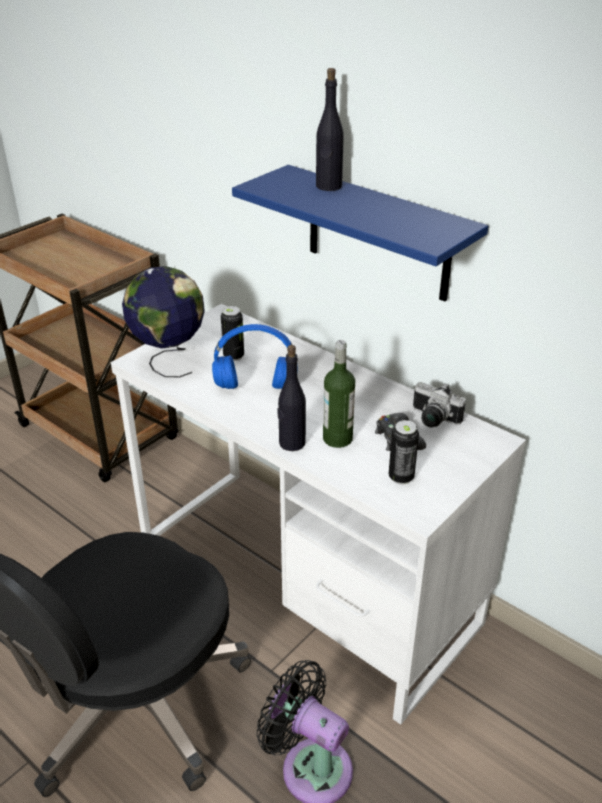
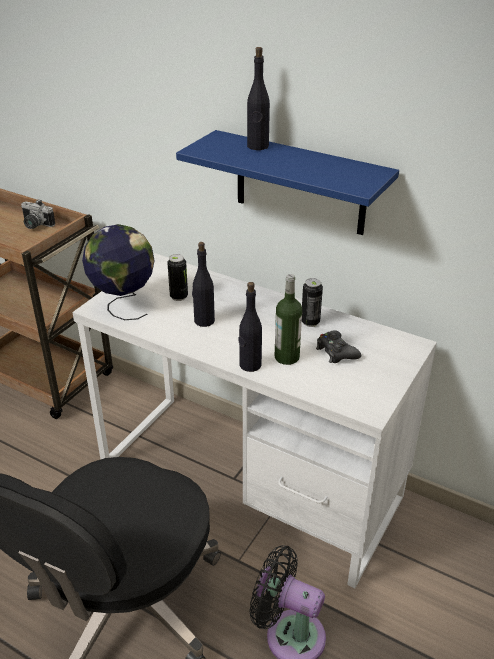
camera: 10 degrees left, 0 degrees up
blue headphones [212,324,292,389] -> black bottle [192,242,215,327]
can [389,420,419,485] -> can moved to [302,278,323,327]
camera [413,382,466,427] -> camera moved to [21,200,55,229]

